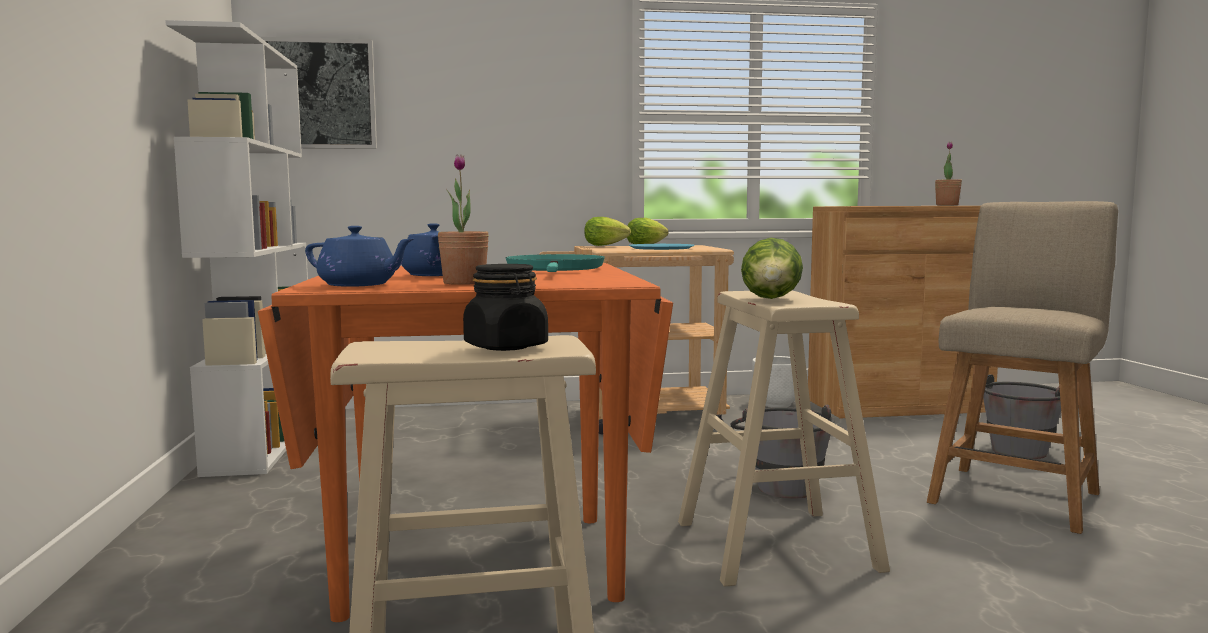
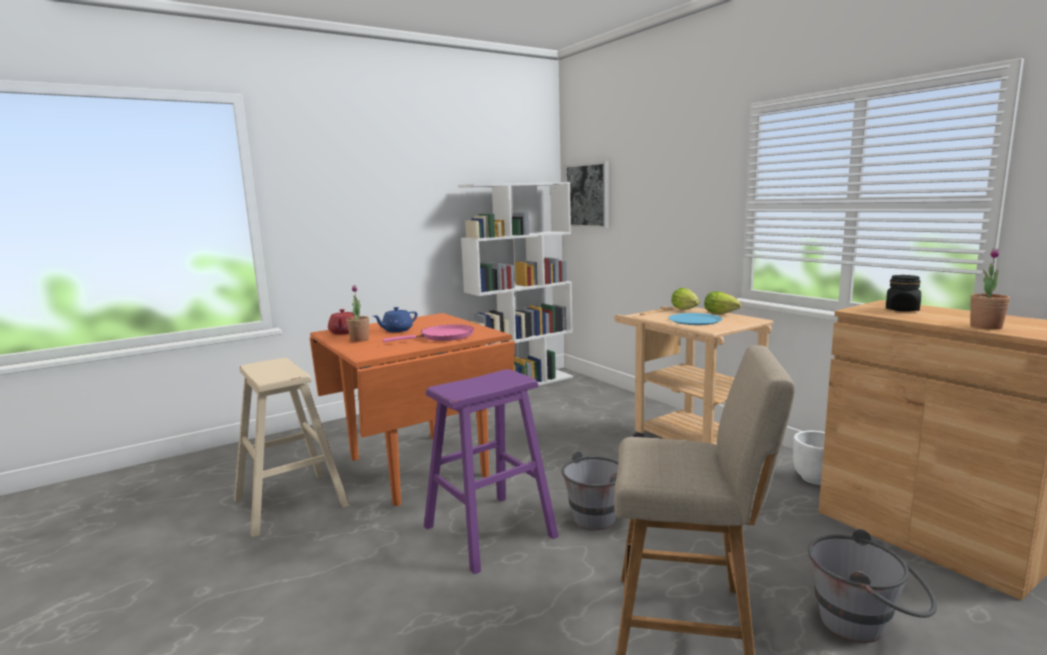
camera: 65 degrees right, 5 degrees up
blue teapot [305,226,414,287] -> red teapot [328,309,355,335]
black jar [463,264,548,351] -> black jar moved to [886,275,921,312]
turquoise frying pan [506,254,605,272] -> pink frying pan [382,324,474,342]
beige stool [678,291,890,587] -> purple stool [424,369,559,574]
lettuce [741,238,803,299] -> none

